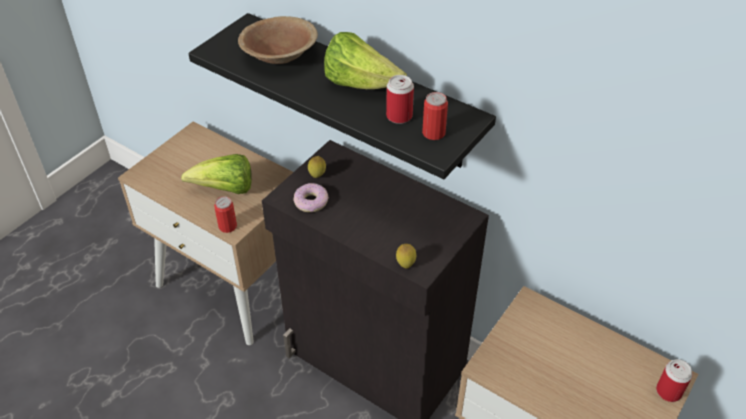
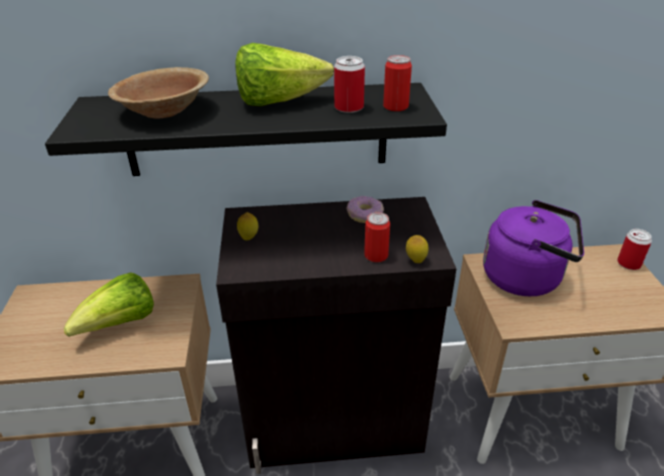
camera: 40 degrees left, 10 degrees down
can [214,196,237,233] -> can moved to [364,212,390,262]
donut [293,183,329,212] -> donut moved to [347,196,384,223]
none -> purple kettle [483,200,584,296]

